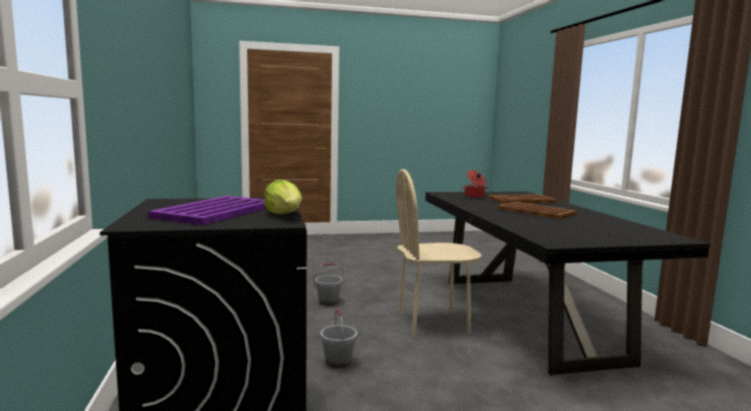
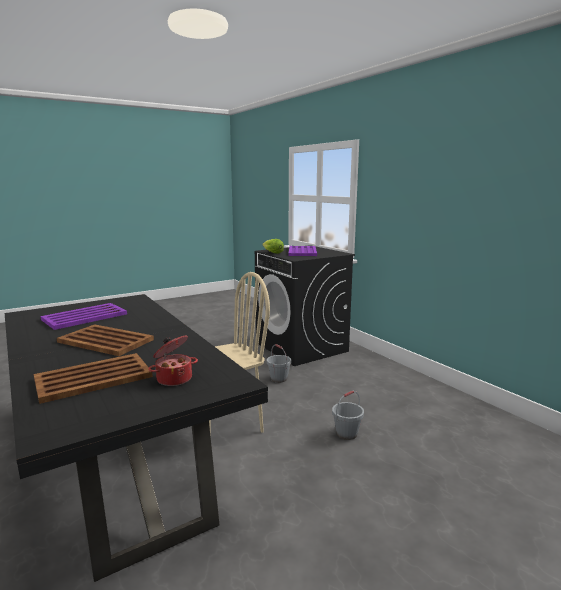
camera: 160 degrees right, 5 degrees up
none -> purple tray [41,303,127,330]

